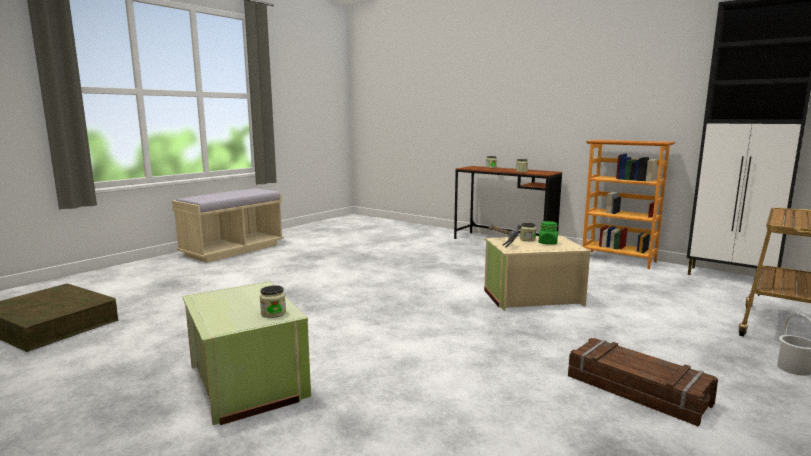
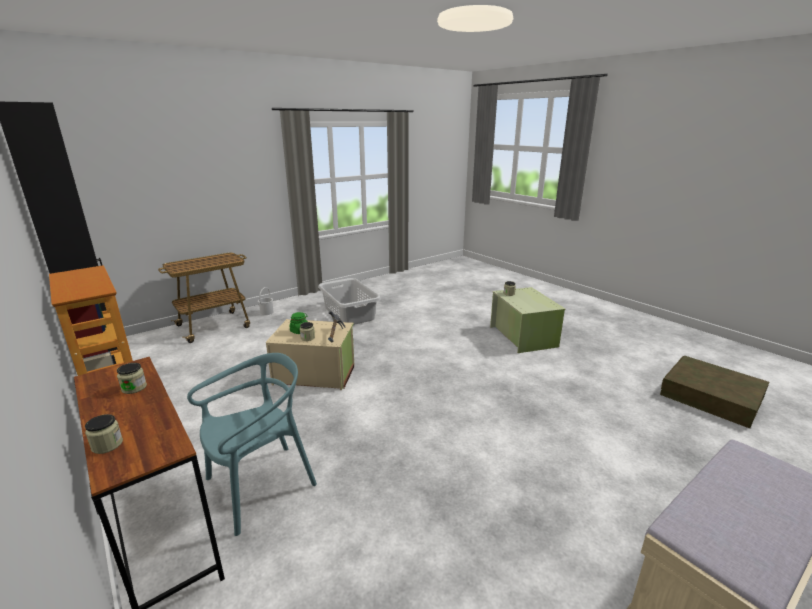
camera: 165 degrees left, 10 degrees up
crate [568,338,718,427] -> grey laundry basket [318,278,381,325]
none -> turquoise chair [187,353,317,536]

